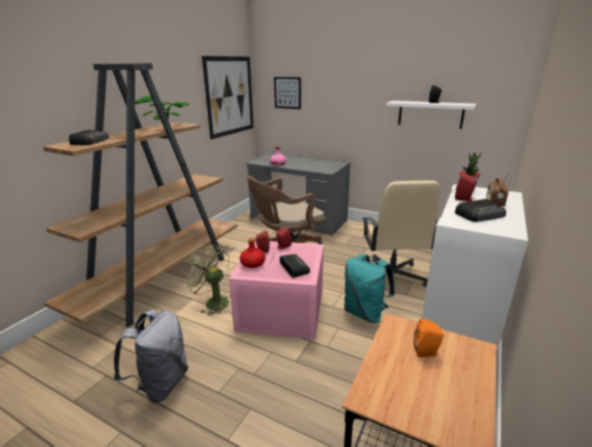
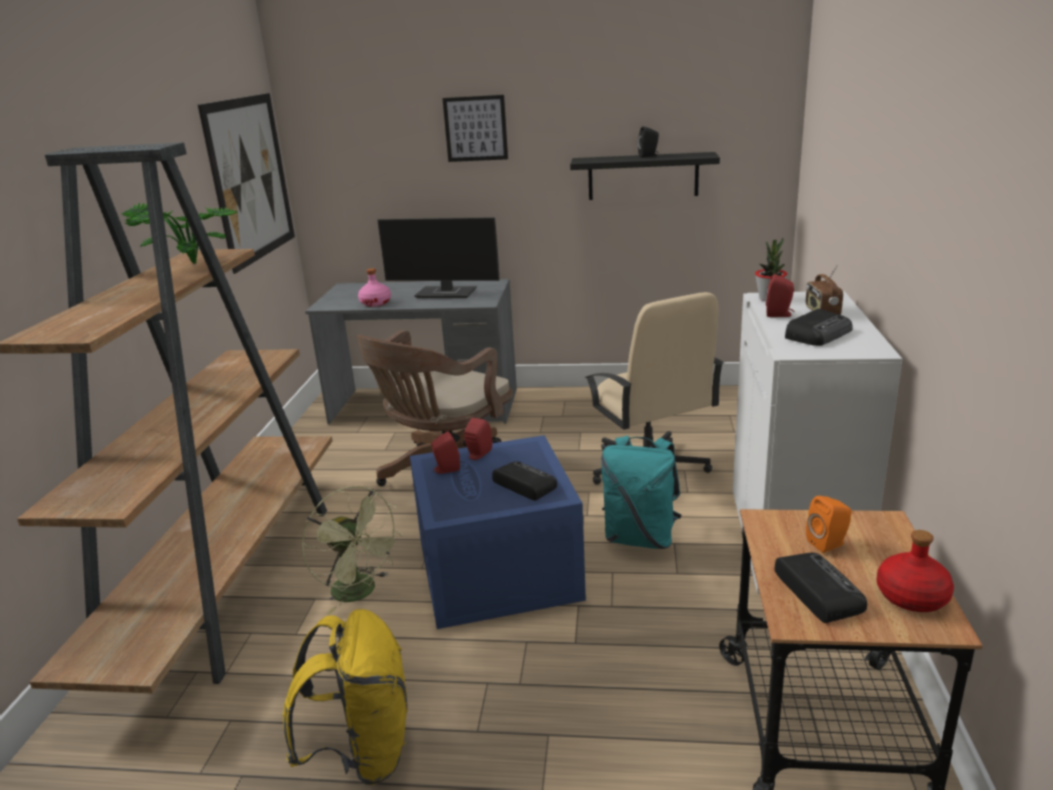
camera: 20 degrees left, 0 degrees up
radio [69,130,109,145] -> radio moved to [774,553,867,623]
grey backpack [114,310,189,403] -> yellow backpack [283,609,408,785]
green fan [183,245,229,315] -> green fan turned 150 degrees counterclockwise [302,486,403,615]
pink storage box [229,240,324,339] -> blue storage box [410,435,586,629]
red bottle [240,238,265,268] -> red bottle moved to [876,530,954,612]
picture [274,77,301,109] -> picture moved to [442,95,508,162]
white shelf [386,101,476,129] -> black shelf [570,152,720,200]
none -> monitor [377,217,500,298]

